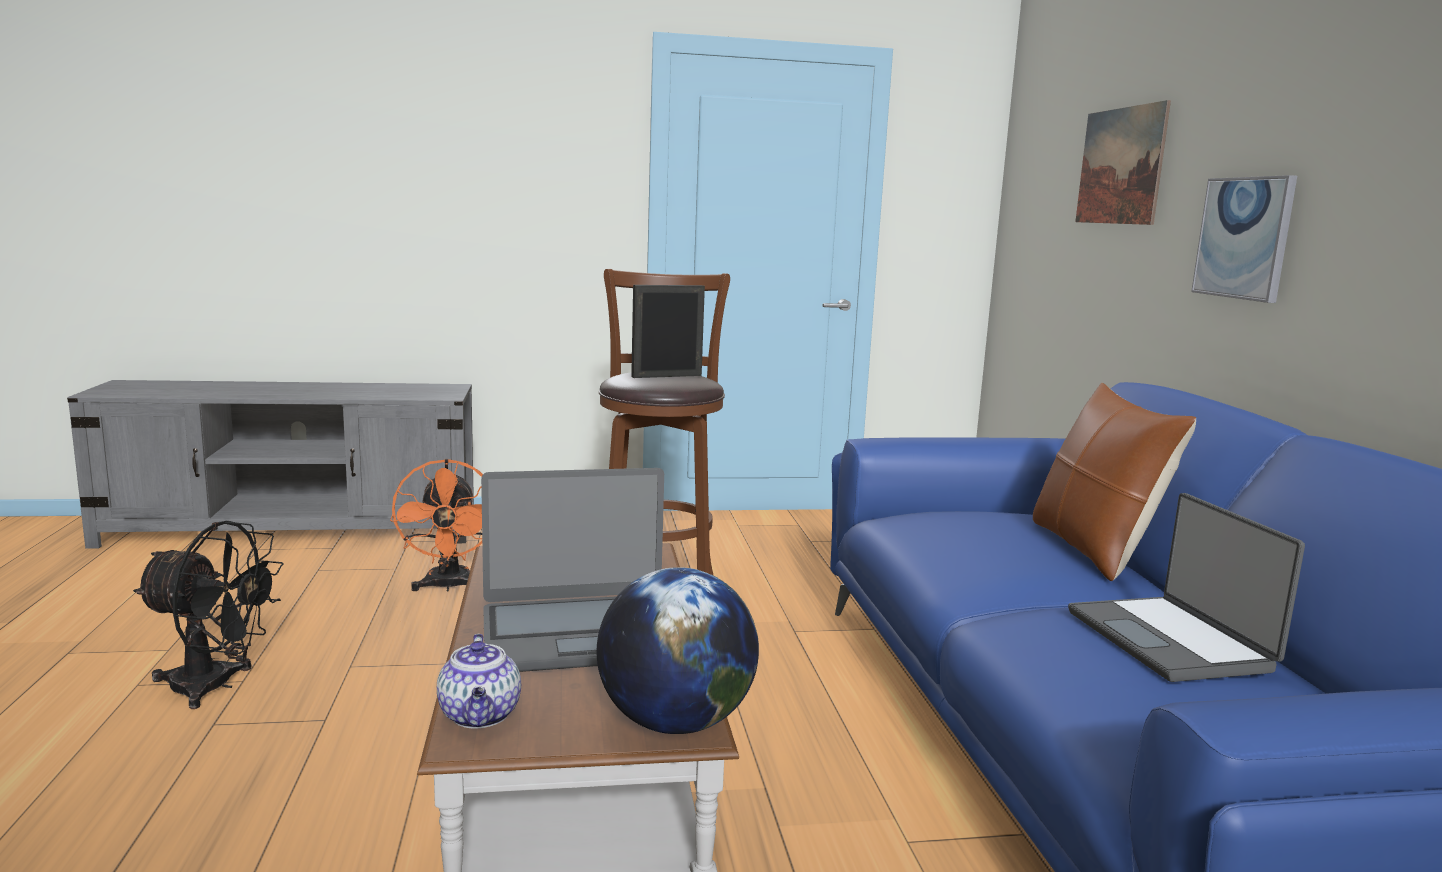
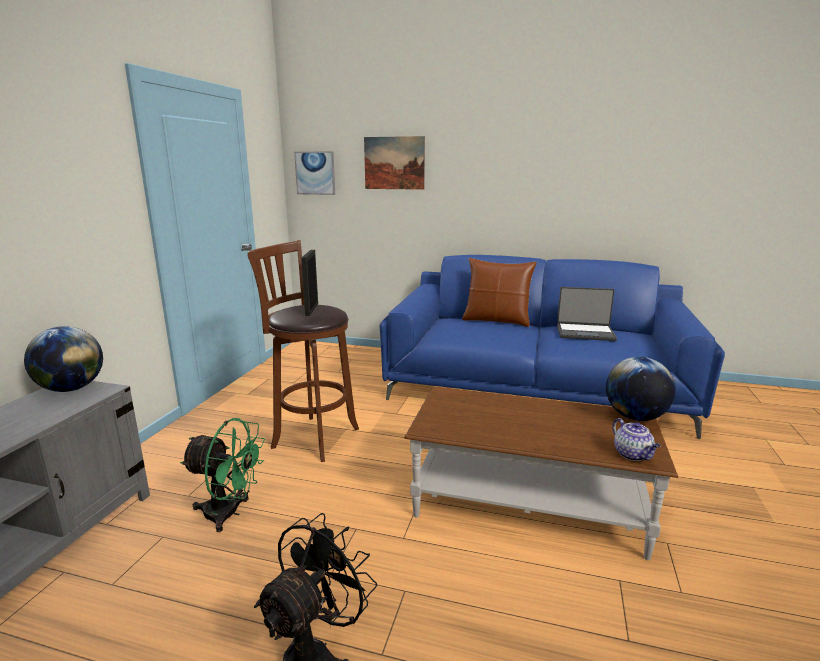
camera: 65 degrees left, 5 degrees up
orange fan [390,459,483,592] -> green fan [180,418,265,532]
teapot [437,634,521,729] -> teapot turned 60 degrees clockwise [612,418,660,461]
laptop [481,468,664,672] -> none
picture [1191,175,1297,303] -> picture moved to [294,151,335,195]
none -> globe [24,326,103,392]

